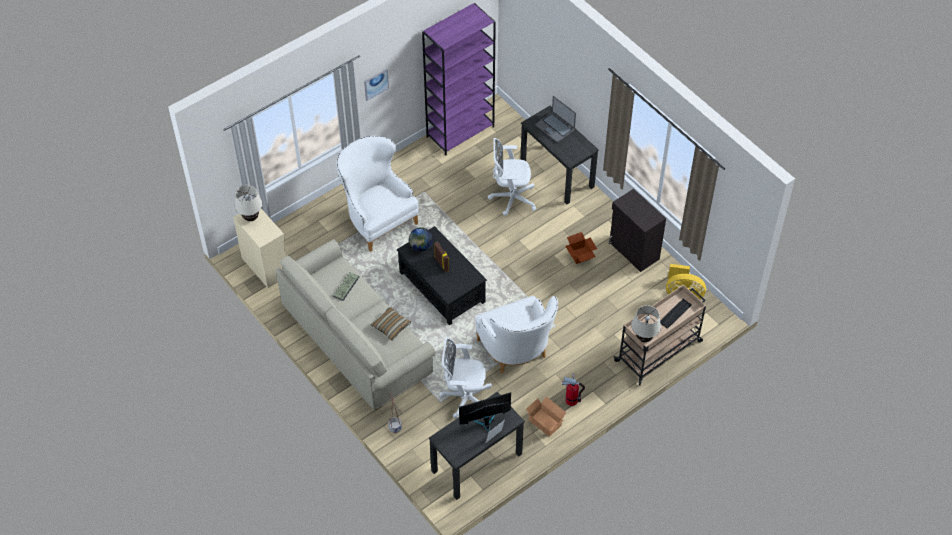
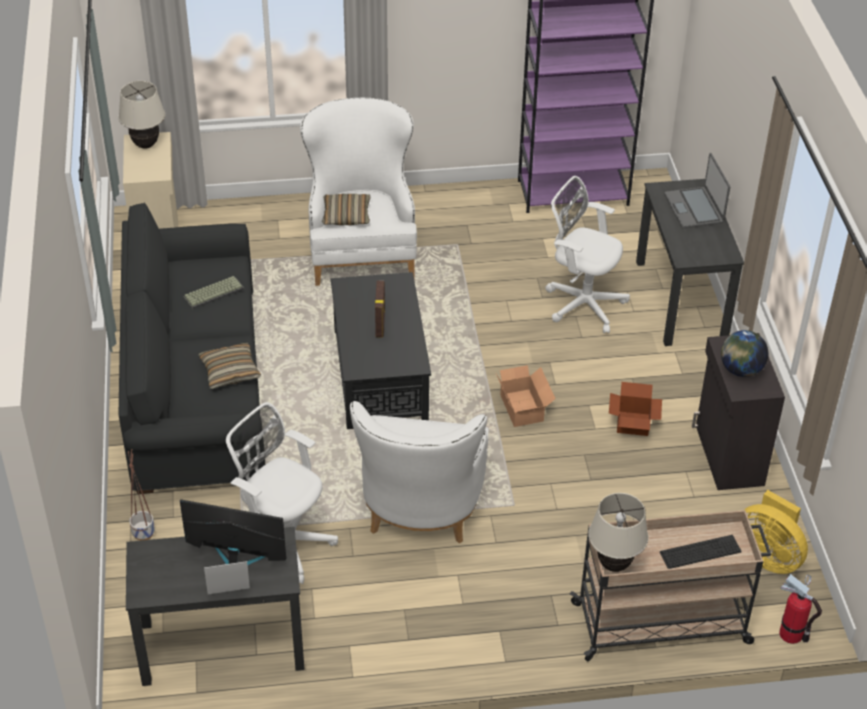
camera: 30 degrees right, 10 degrees down
beige sofa [276,239,435,410] -> black sofa [119,203,265,494]
picture [364,69,389,101] -> none
globe [409,227,433,252] -> globe moved to [721,330,768,377]
cardboard box [526,397,566,437] -> cardboard box moved to [496,365,556,427]
fire extinguisher [562,373,585,406] -> fire extinguisher moved to [779,574,822,644]
none -> pillow [322,194,371,225]

